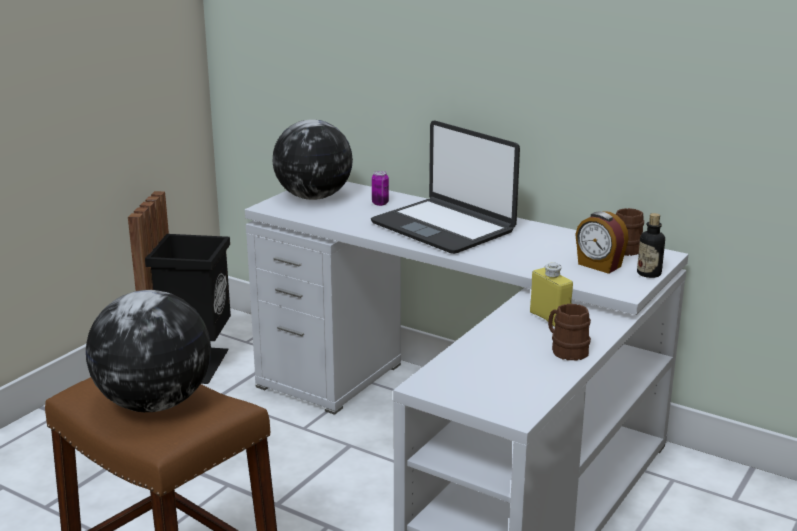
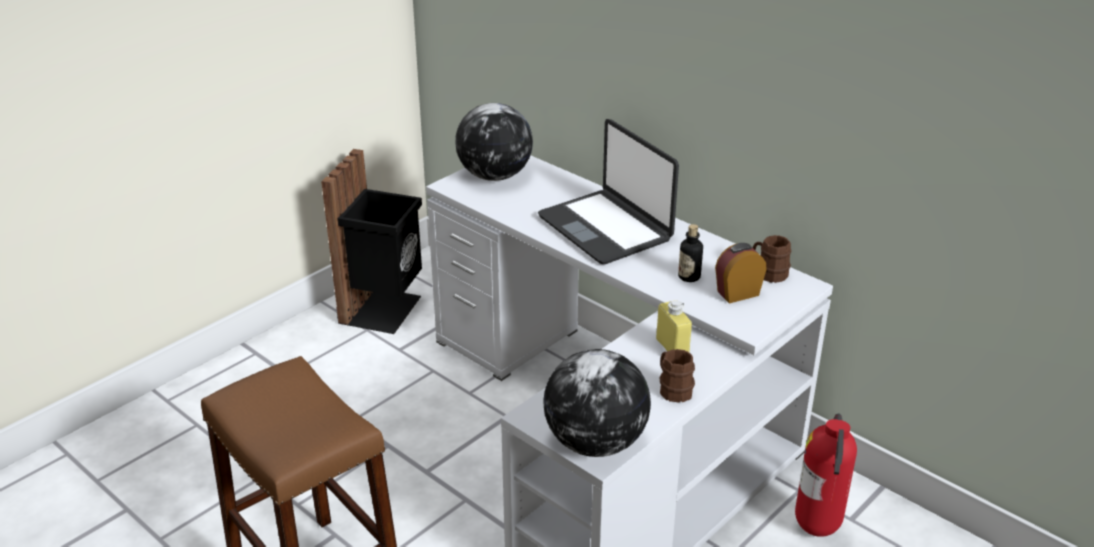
camera: 10 degrees right, 10 degrees up
globe [86,290,211,412] -> globe moved to [543,349,651,457]
can [372,171,389,206] -> none
alarm clock [575,211,629,274] -> alarm clock turned 105 degrees clockwise [715,243,767,304]
bottle [637,213,665,278] -> bottle moved to [678,224,703,282]
none -> fire extinguisher [795,414,857,537]

